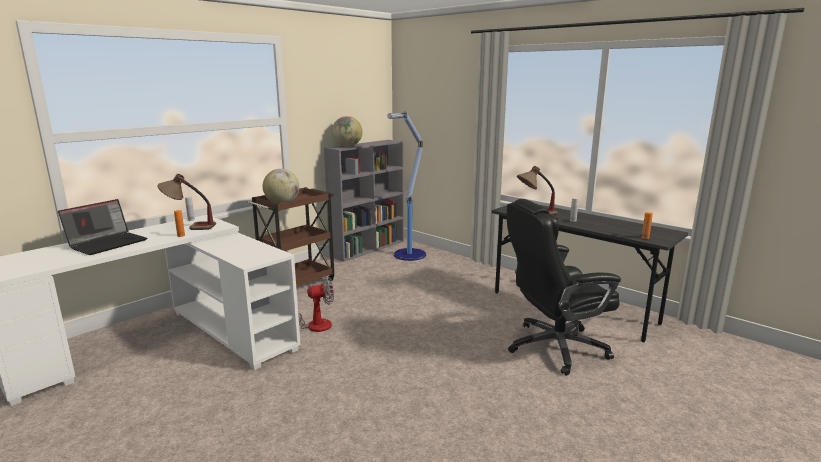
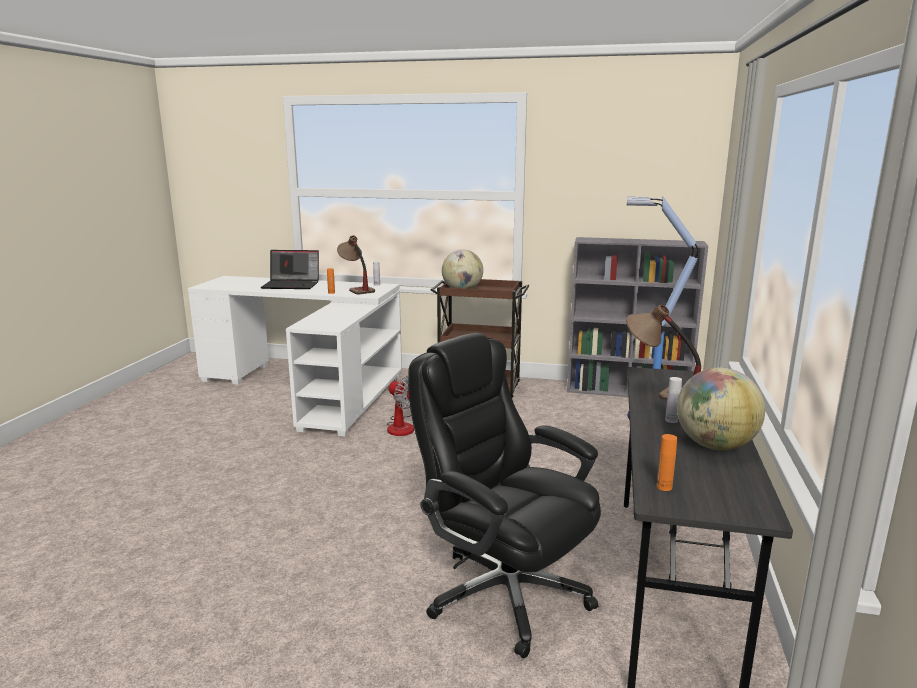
camera: 60 degrees right, 0 degrees up
globe [332,116,362,147] -> globe moved to [677,368,765,450]

